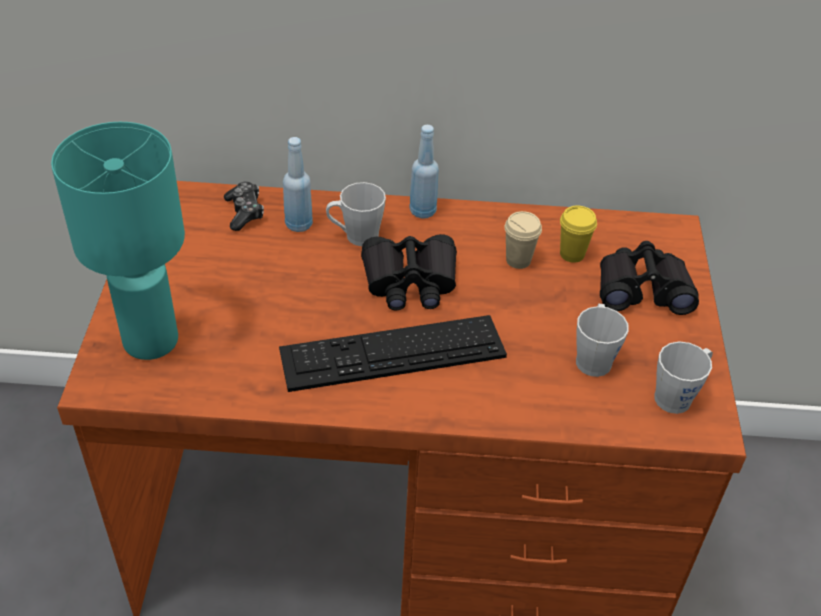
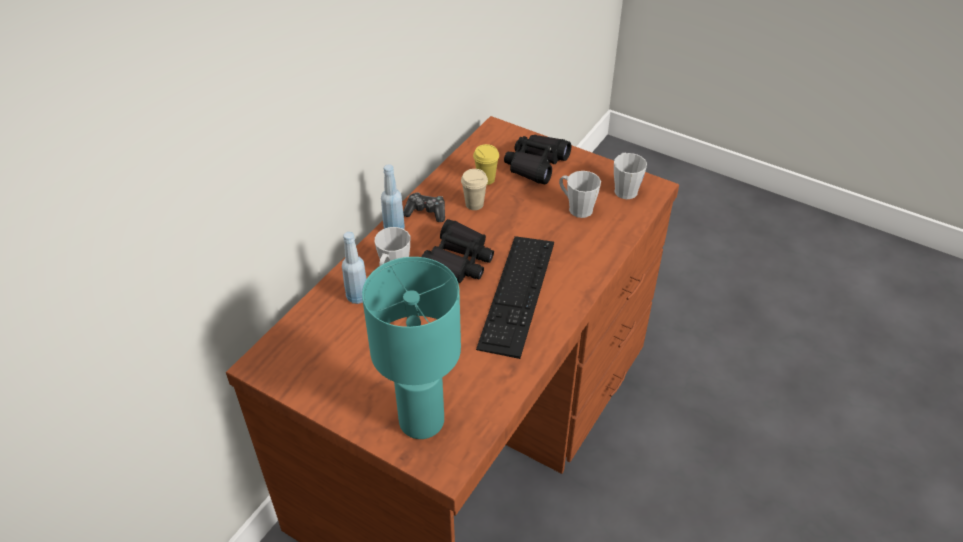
camera: 60 degrees left, 0 degrees up
game controller [224,181,264,231] -> game controller moved to [403,192,445,222]

